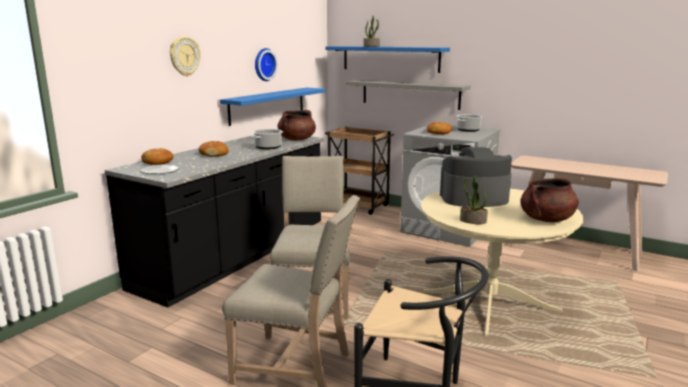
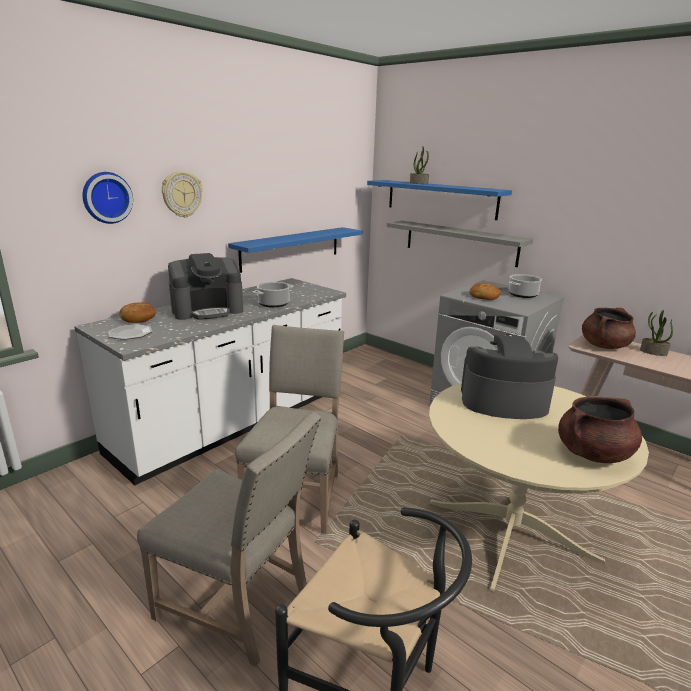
camera: 10 degrees right, 5 degrees up
black counter [104,135,324,308] -> white counter [74,278,346,485]
bread [199,141,229,157] -> coffee machine [168,253,243,320]
wall clock [255,48,278,81] -> wall clock moved to [82,172,133,224]
brown cooking pot [278,110,316,141] -> brown cooking pot moved to [582,308,636,349]
brown cart [325,127,394,215] -> none
potted plant [460,175,488,224] -> potted plant moved to [640,310,673,356]

